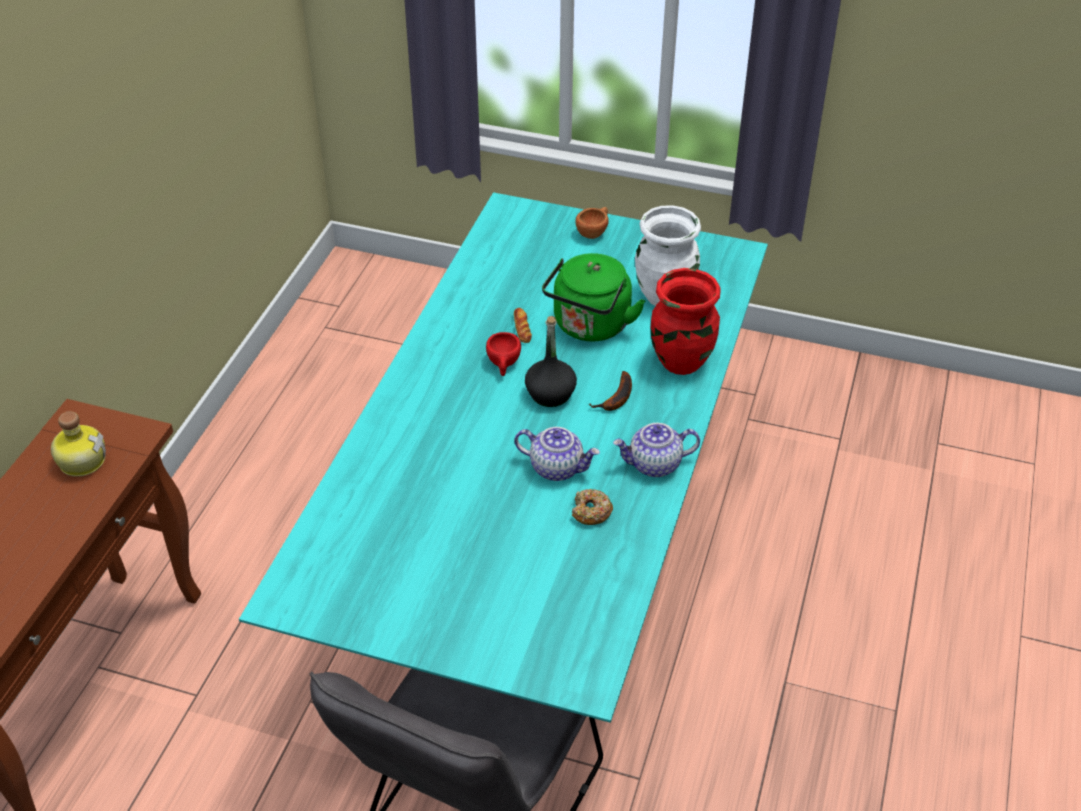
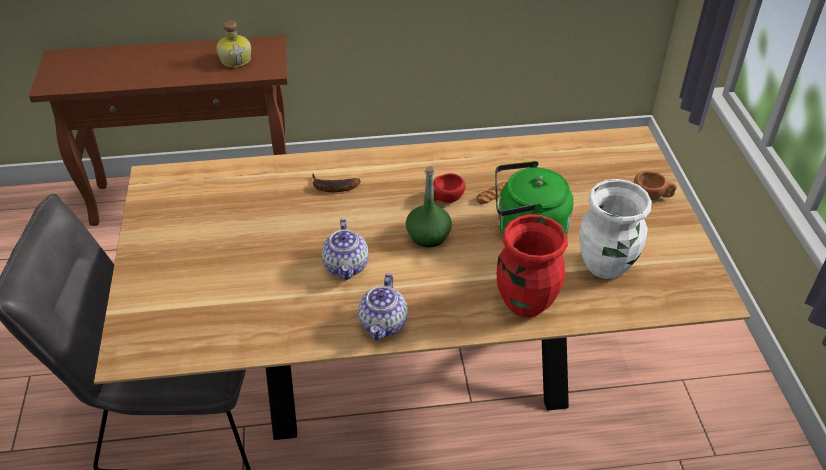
camera: 65 degrees right, 0 degrees up
turquoise dining table [239,192,768,723] -> brown dining table [94,126,751,440]
black bottle [525,316,577,407] -> green bottle [406,166,452,247]
donut [572,489,613,525] -> none
banana [589,371,632,411] -> banana moved to [312,173,361,192]
teapot [613,423,700,477] -> teapot turned 135 degrees counterclockwise [358,273,408,341]

